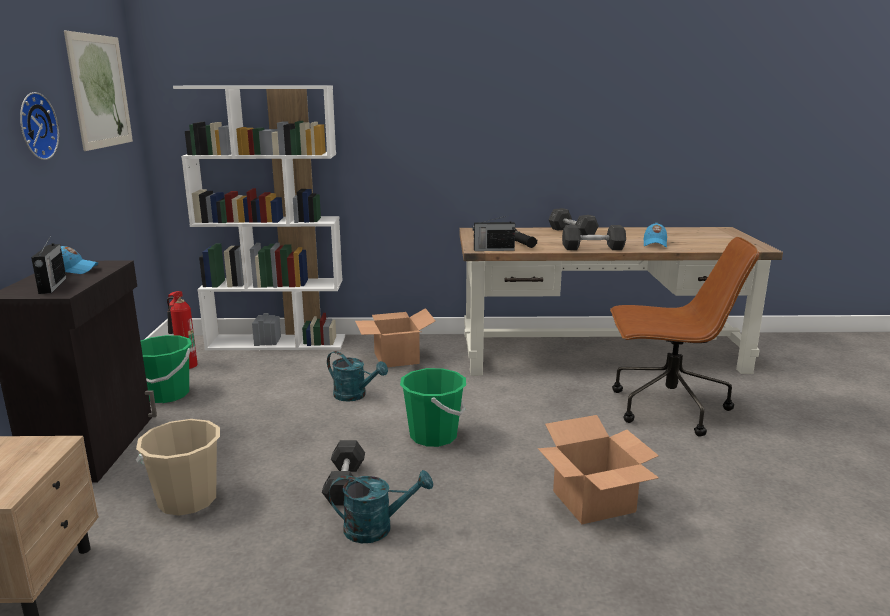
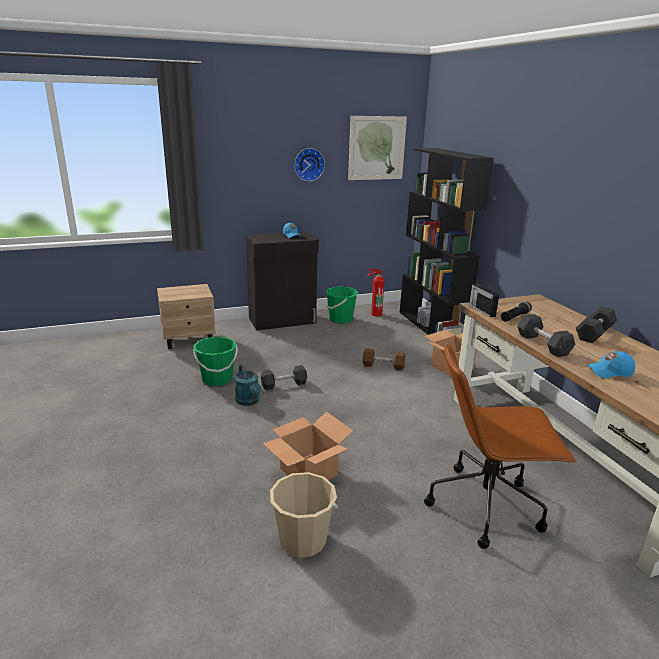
camera: 70 degrees right, 5 degrees up
radio [31,238,66,294] -> none
beige bucket [136,419,220,516] -> beige bucket moved to [270,472,338,558]
white bookcase [173,85,345,350] -> black bookcase [400,148,494,336]
turquoise watering can [327,351,388,402] -> brown dumbbell [363,348,405,370]
green bucket [400,368,466,447] -> green bucket moved to [193,337,238,386]
brown office chair [610,237,759,437] -> brown office chair turned 105 degrees clockwise [424,343,576,549]

